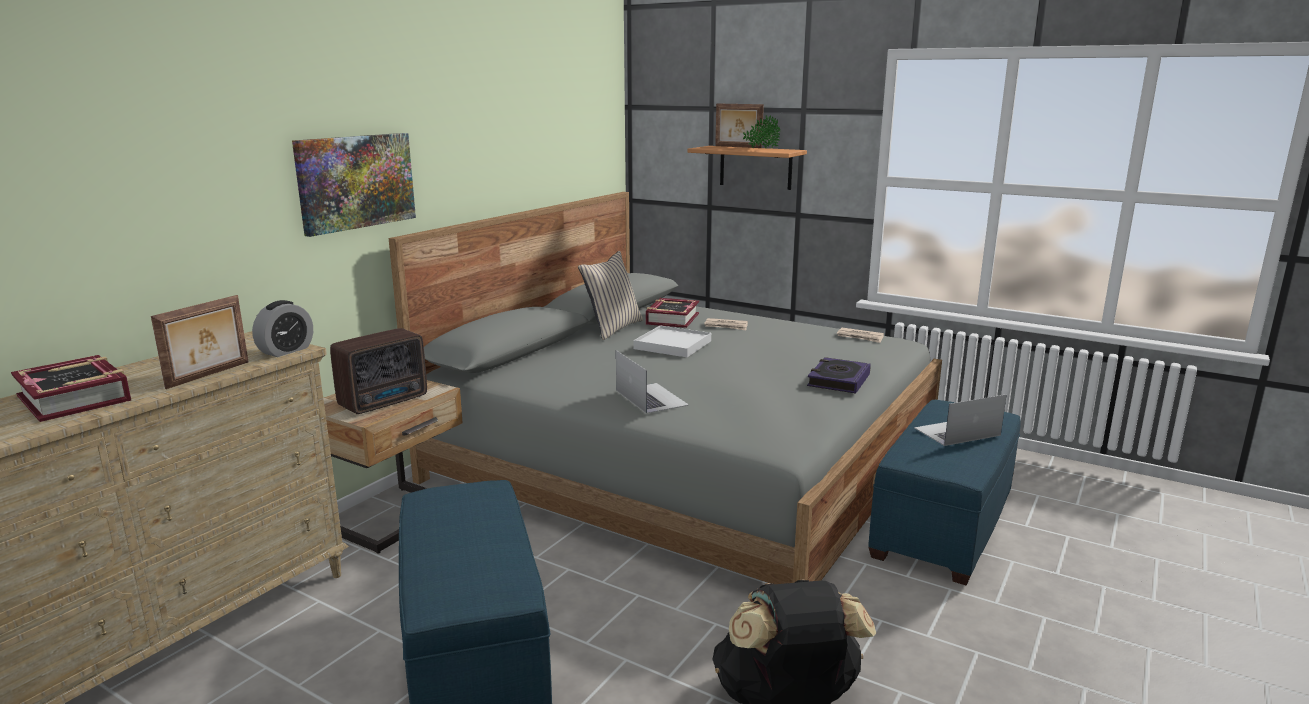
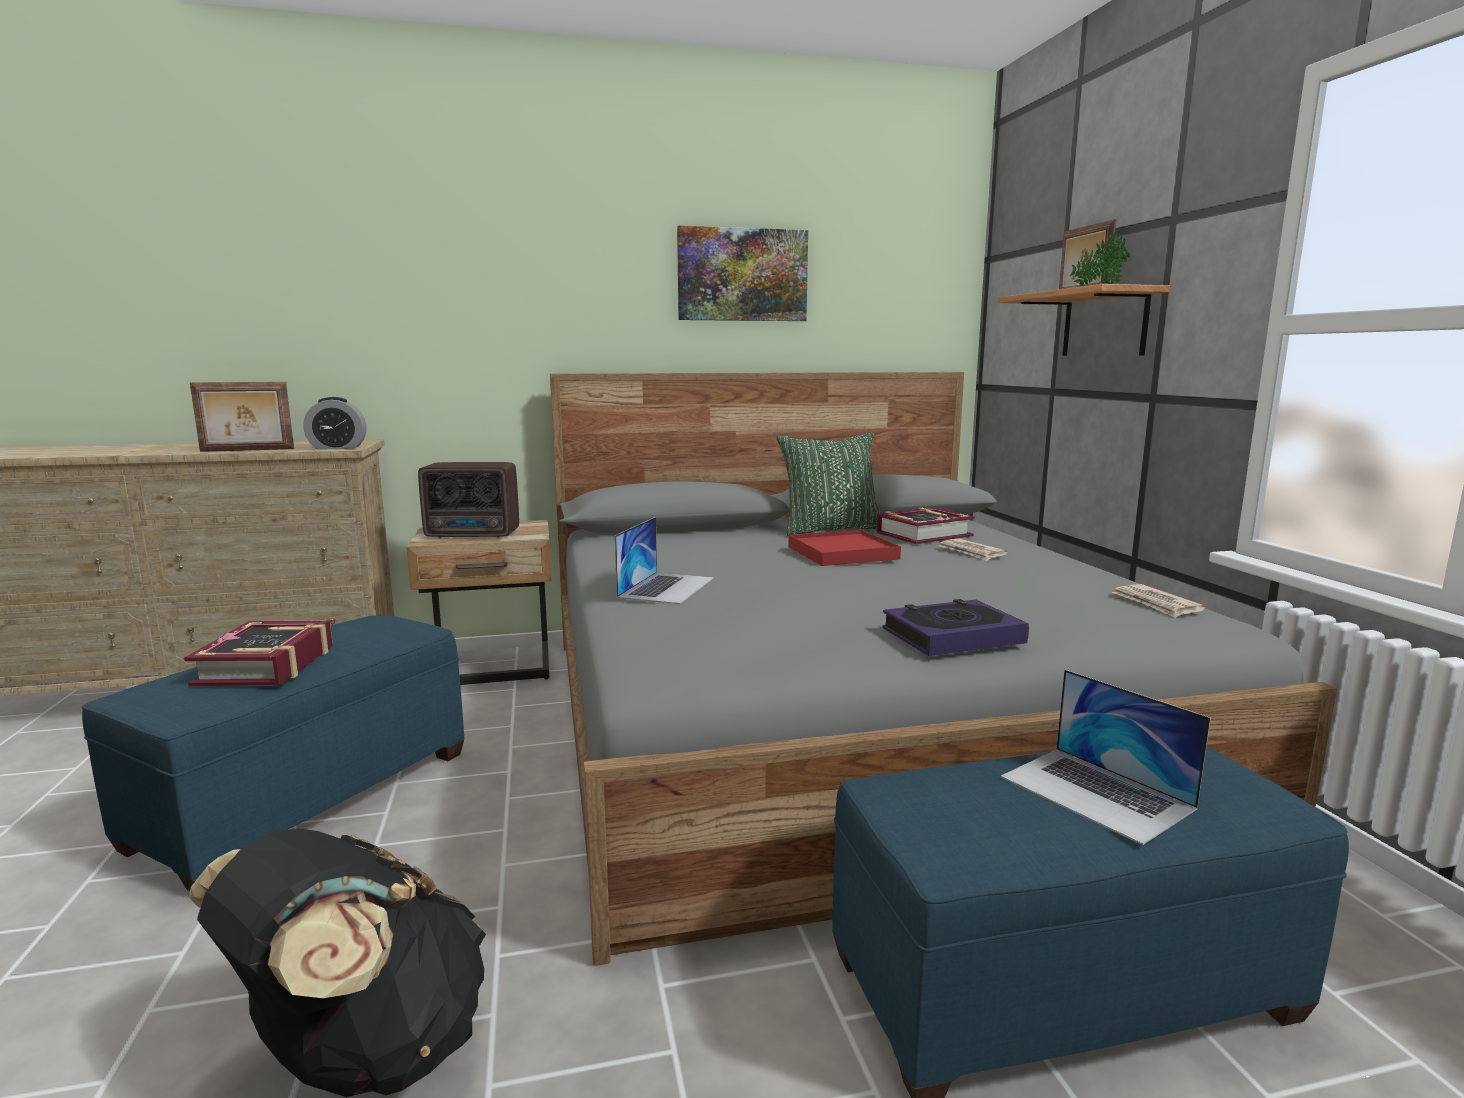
camera: 45 degrees right, 5 degrees down
book [11,355,131,422] -> book moved to [184,621,333,686]
picture [292,133,416,237] -> picture moved to [677,225,808,321]
beige pillow [578,251,643,340] -> green pillow [777,432,881,536]
white tray [633,326,711,357] -> red tray [789,530,901,566]
laptop [914,395,1006,446] -> laptop turned 150 degrees counterclockwise [1001,670,1211,845]

